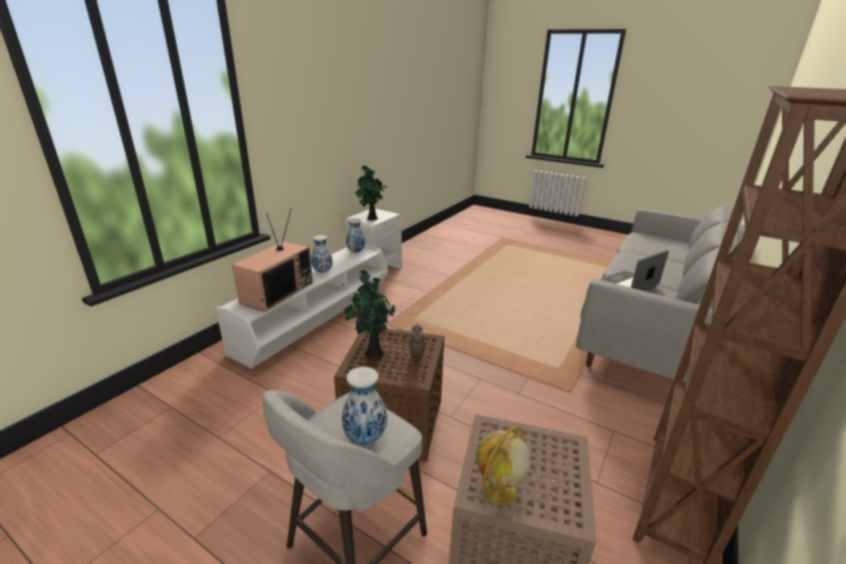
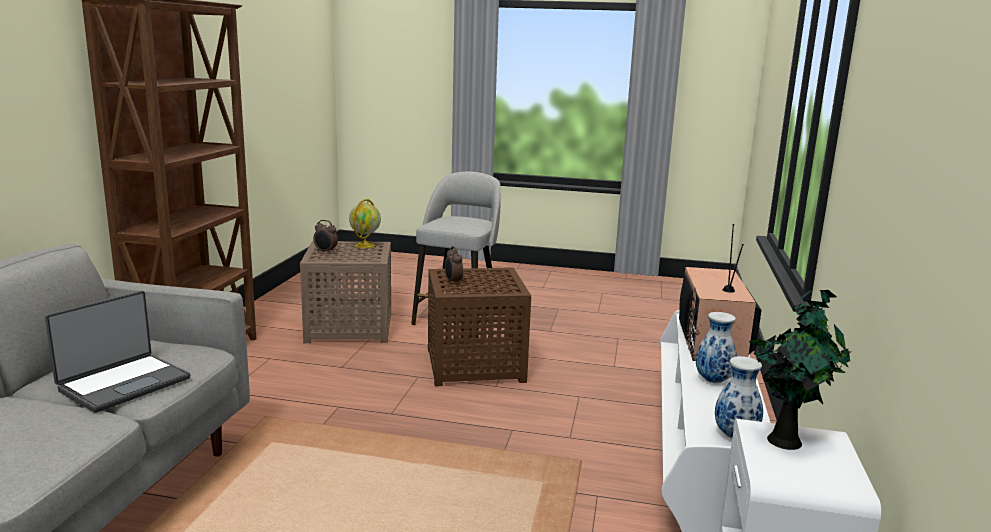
camera: 160 degrees right, 10 degrees down
vase [342,367,387,444] -> none
potted plant [344,269,396,360] -> none
none -> alarm clock [313,220,338,254]

